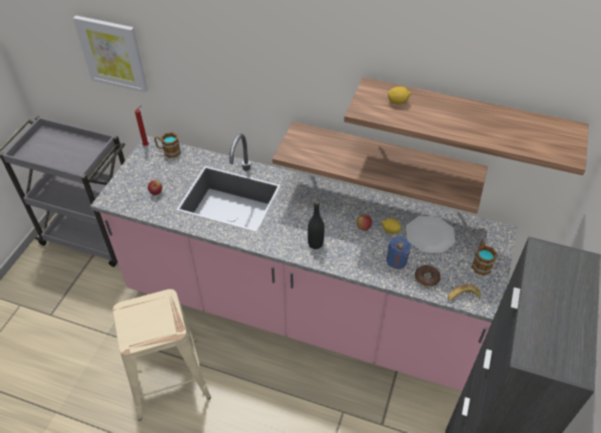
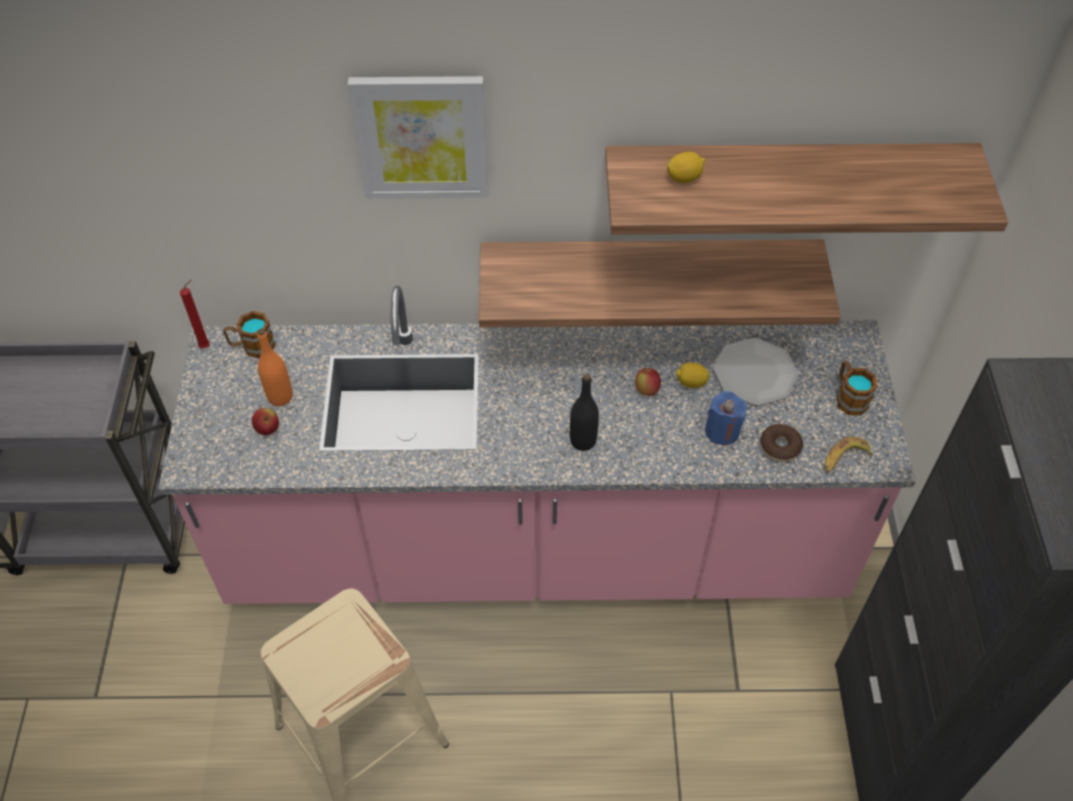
camera: 20 degrees left, 5 degrees up
picture [73,15,148,93] -> picture moved to [348,76,488,198]
none -> orange bottle [257,329,293,406]

